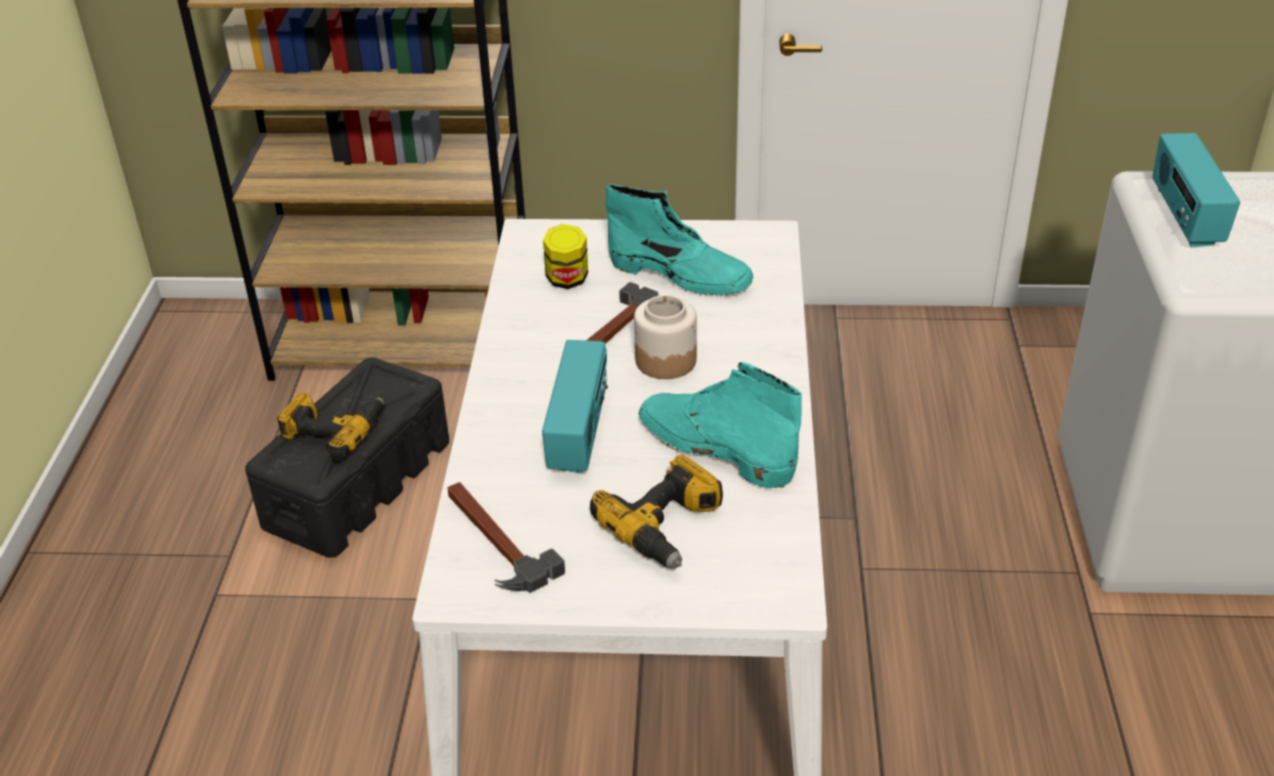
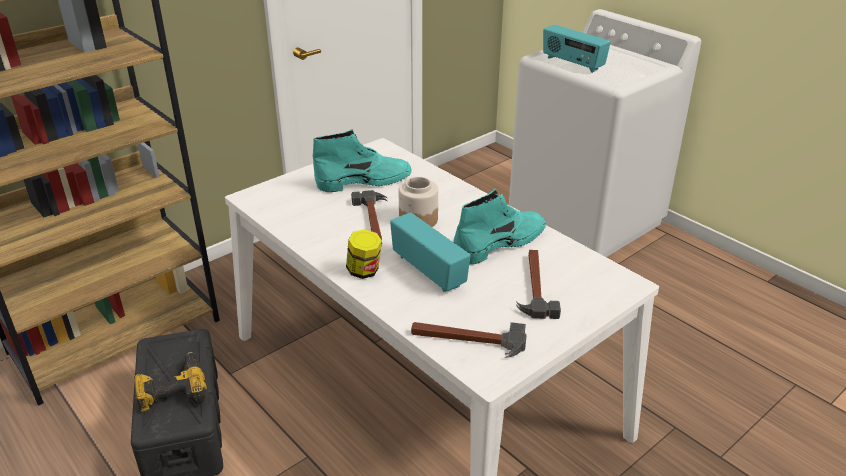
camera: 45 degrees left, 5 degrees down
jar [543,224,588,289] -> jar moved to [346,229,382,279]
power drill [590,455,723,569] -> hammer [516,250,561,319]
turquoise boot [639,362,802,488] -> turquoise boot turned 150 degrees clockwise [453,189,546,265]

